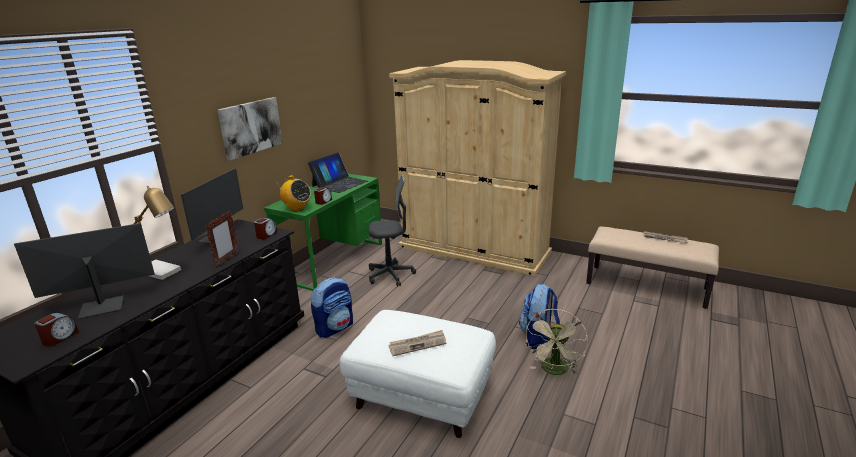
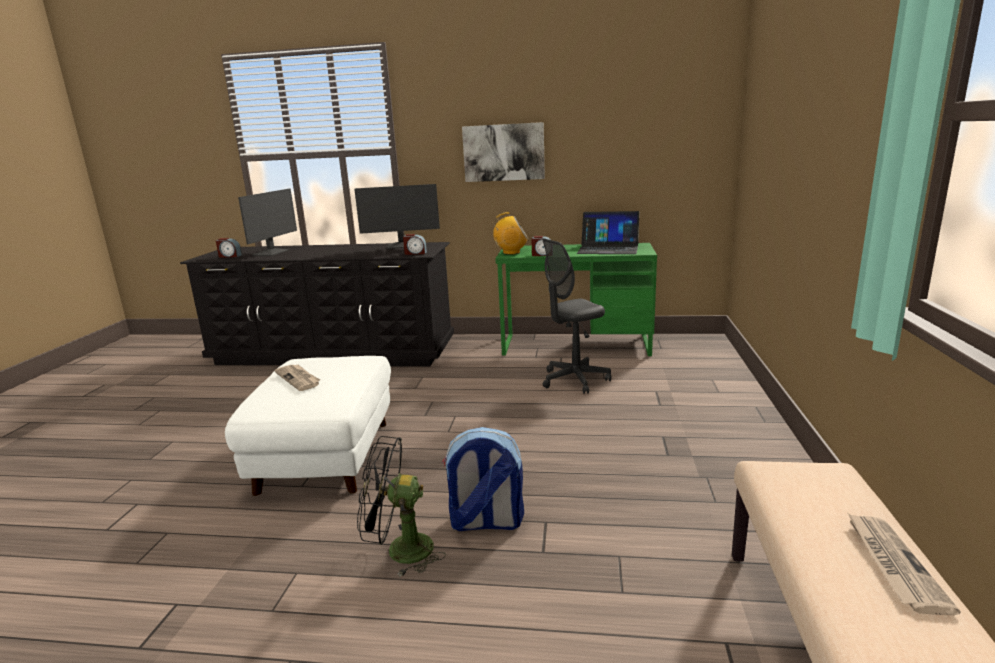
camera: 70 degrees right, 5 degrees down
monitor [14,223,155,319] -> monitor turned 60 degrees clockwise [238,189,297,256]
table lamp [134,186,181,280] -> none
picture frame [205,210,239,268] -> none
radio [277,175,311,212] -> radio turned 105 degrees counterclockwise [493,212,528,255]
backpack [311,277,353,338] -> none
grey office chair [369,175,416,287] -> grey office chair turned 90 degrees clockwise [542,238,611,394]
beige wardrobe [389,60,566,276] -> none
beige fan [525,309,588,375] -> black fan [357,436,446,577]

